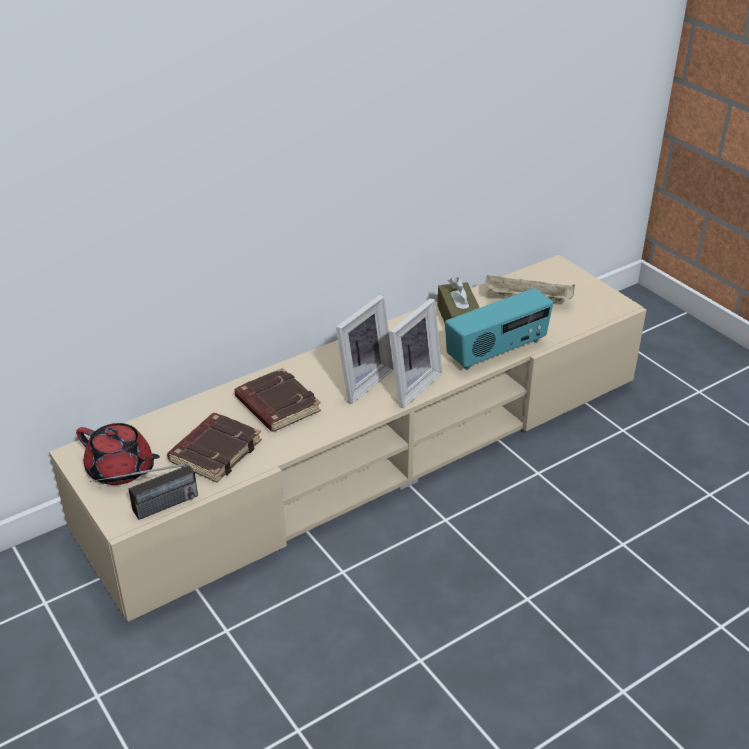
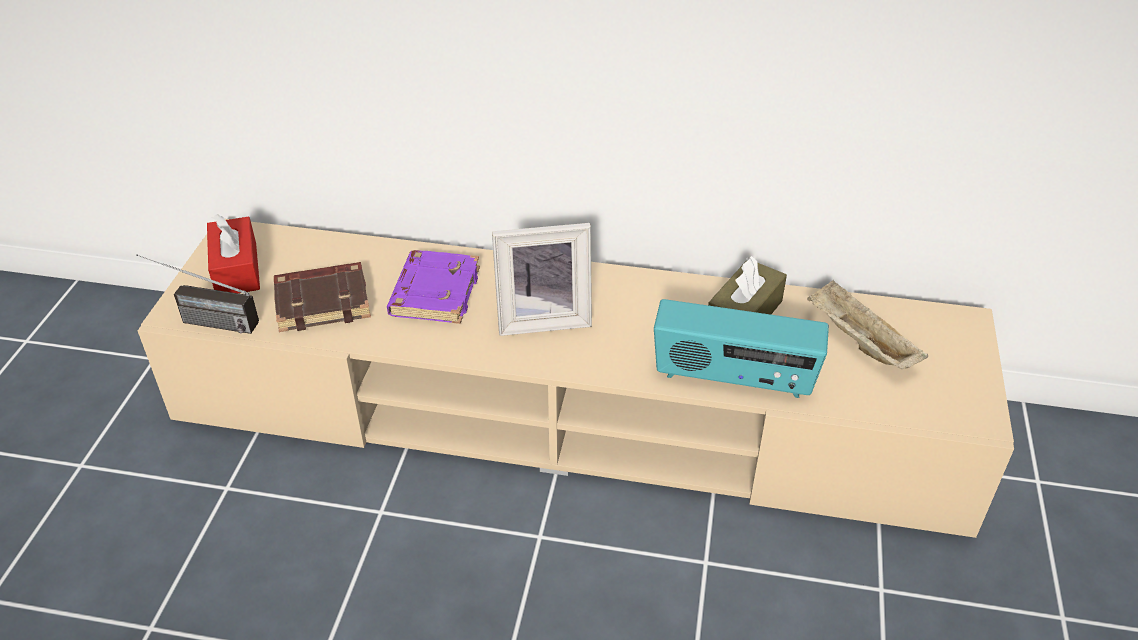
camera: 45 degrees right, 5 degrees up
red teapot [76,423,160,485] -> red tissue box [207,214,260,293]
brown book [234,368,321,432] -> purple book [387,250,480,324]
picture frame [389,298,442,408] -> none

